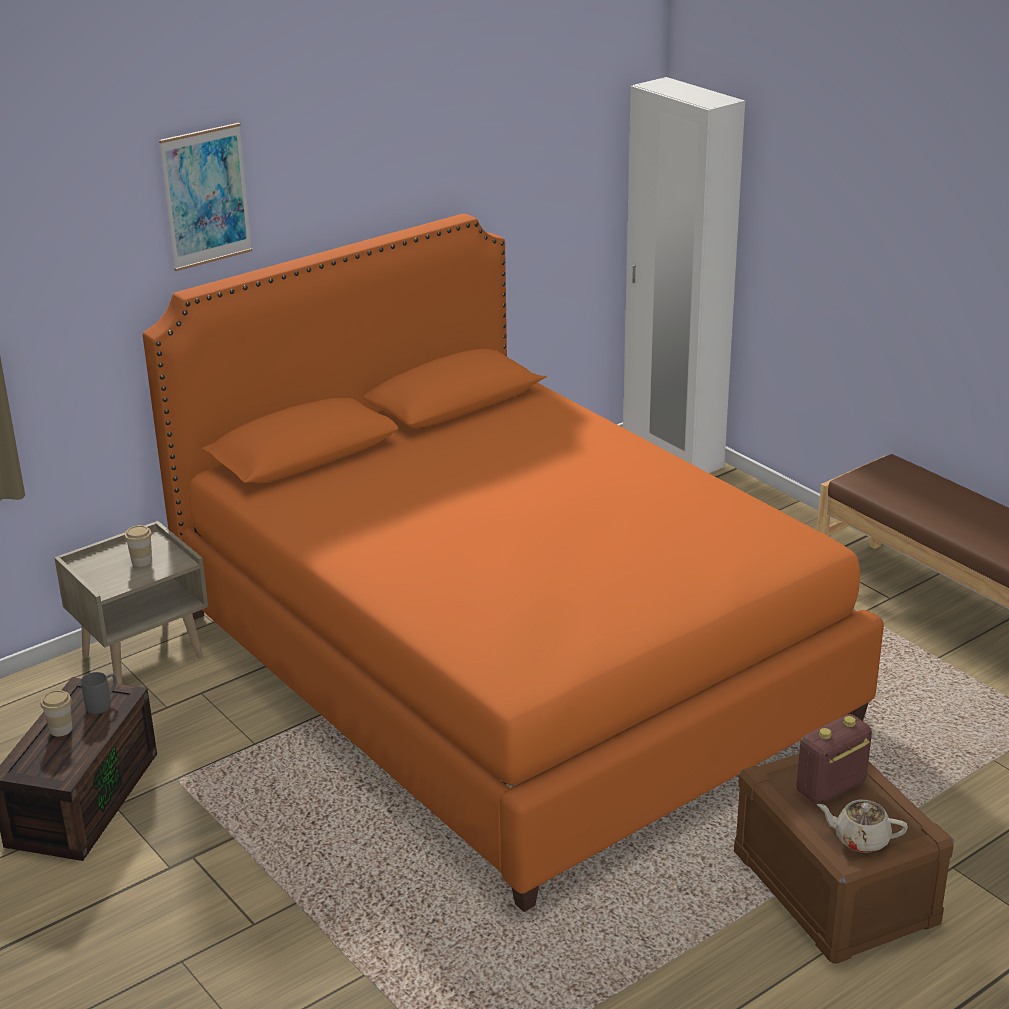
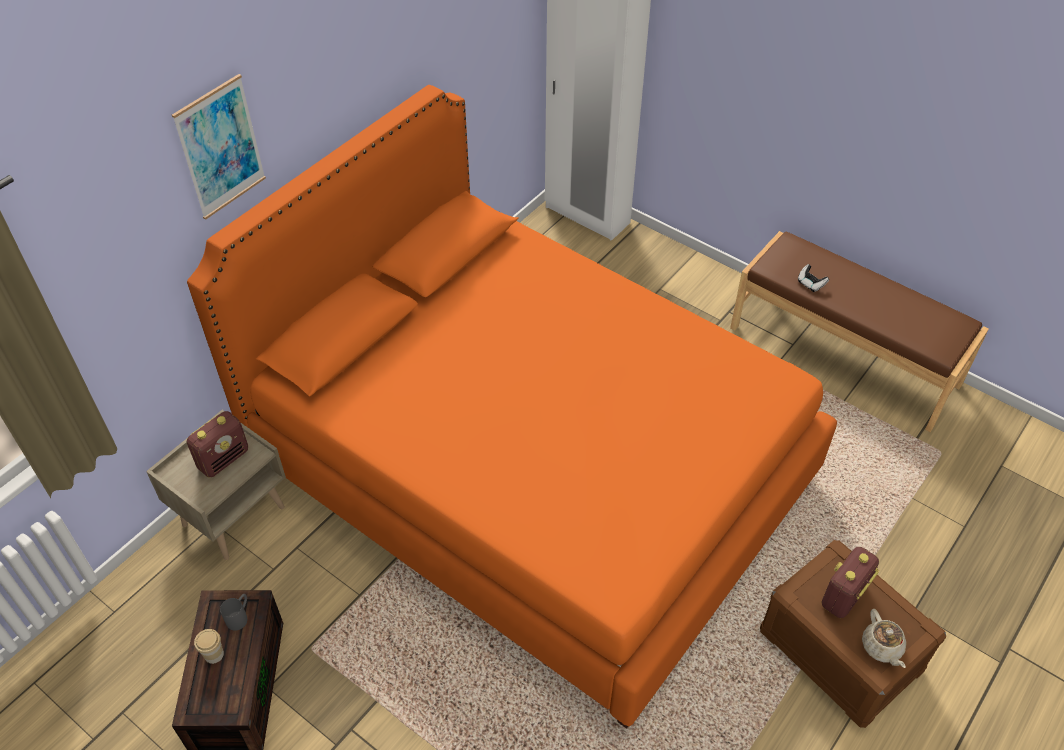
camera: 15 degrees left, 20 degrees up
cup [125,525,152,567] -> radio [187,411,248,477]
beige teapot [817,800,908,853] -> beige teapot turned 105 degrees counterclockwise [862,609,907,668]
none -> game controller [798,264,829,292]

